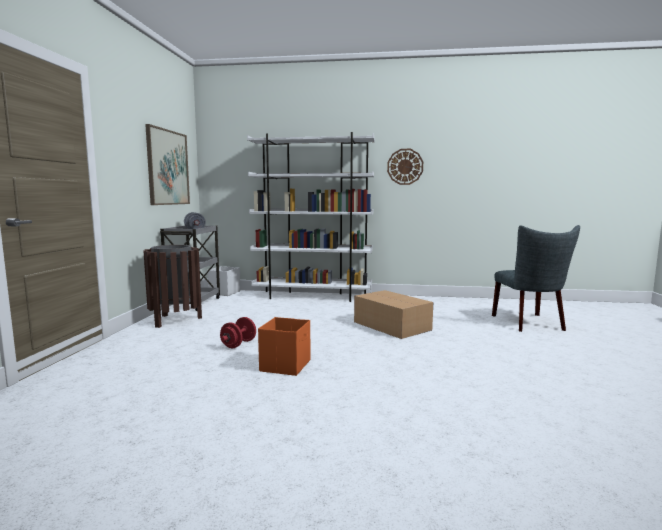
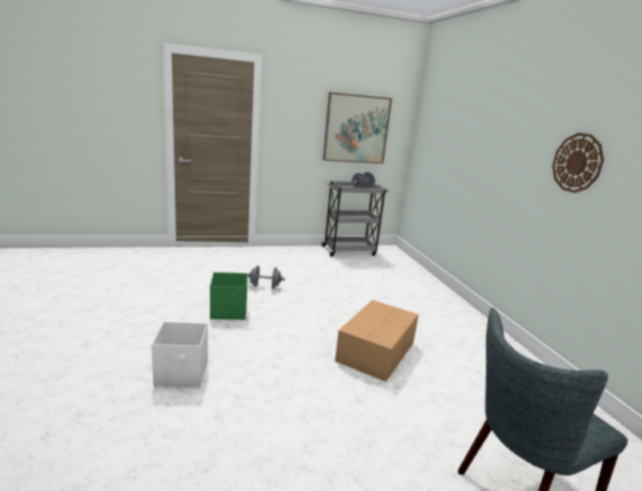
camera: 65 degrees right, 10 degrees up
brown trash can [143,245,202,328] -> none
white storage box [207,266,240,296] -> white storage box moved to [151,322,208,387]
red dumbbell [220,317,256,348] -> grey dumbbell [248,266,285,289]
white bookcase [247,132,375,302] -> none
orange storage box [258,317,310,376] -> green storage box [210,272,248,320]

